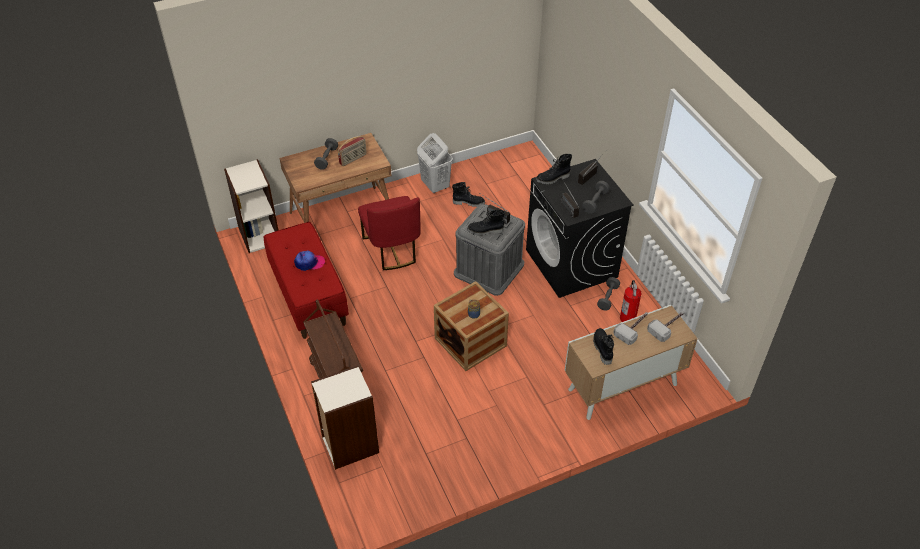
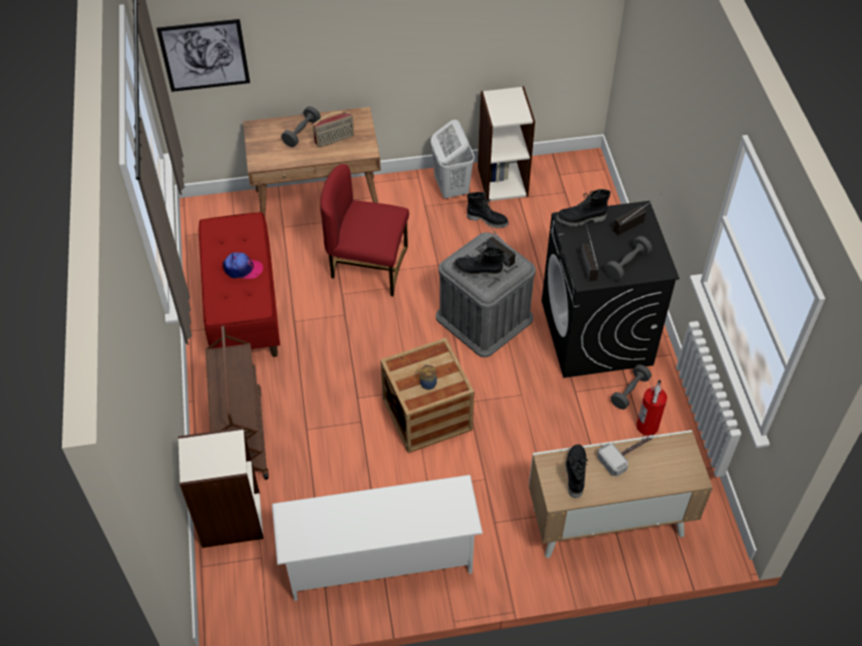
camera: 15 degrees right, 5 degrees up
bookcase [224,159,278,253] -> bookcase moved to [478,86,535,202]
red chair [358,196,421,270] -> red chair turned 105 degrees clockwise [320,164,409,296]
hammer [647,311,684,342] -> none
none -> picture [156,19,250,92]
none -> white shoe rack [272,475,483,601]

